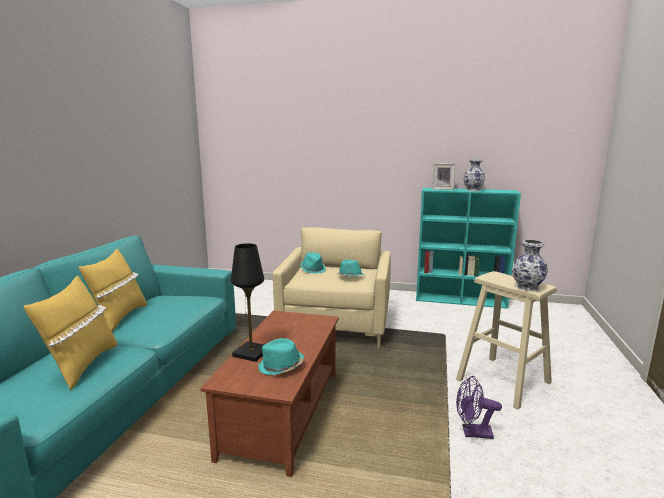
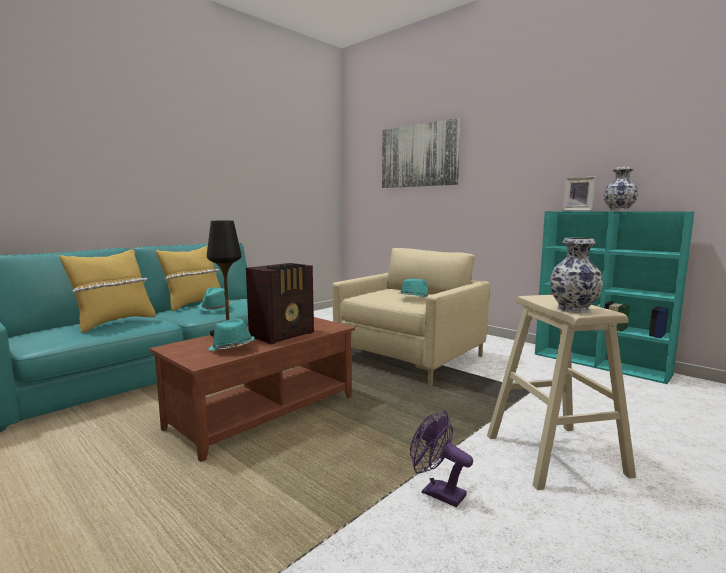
camera: 30 degrees right, 5 degrees down
turquoise hat [300,252,326,274] -> turquoise hat moved to [198,287,232,312]
none -> radio [246,263,314,345]
none -> picture [382,118,460,188]

